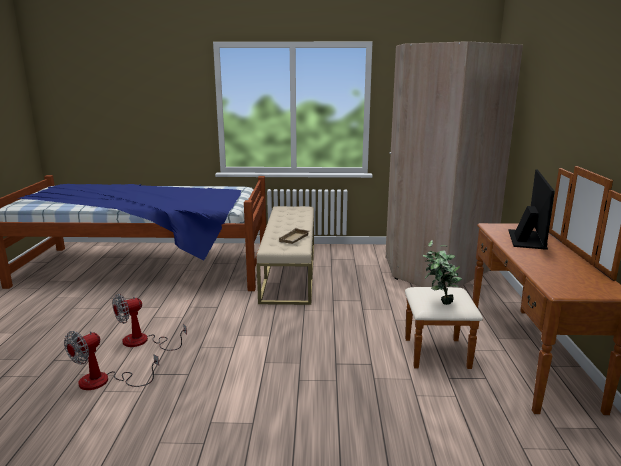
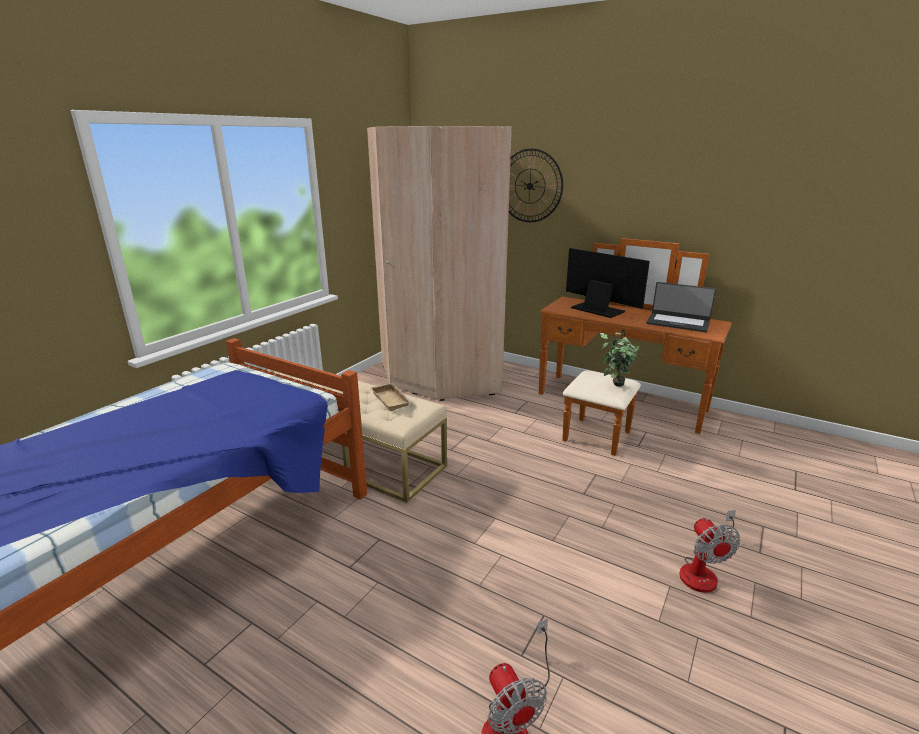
camera: 60 degrees left, 5 degrees up
fan [112,294,187,351] -> fan moved to [679,510,740,593]
none -> wall clock [509,148,563,222]
none -> laptop [646,282,716,332]

